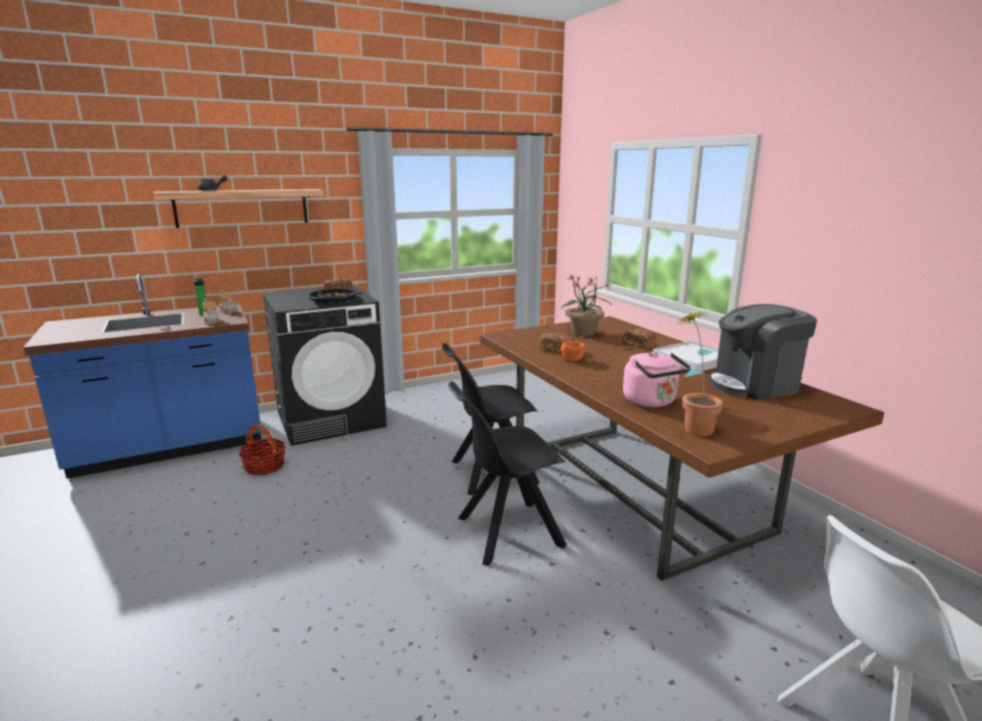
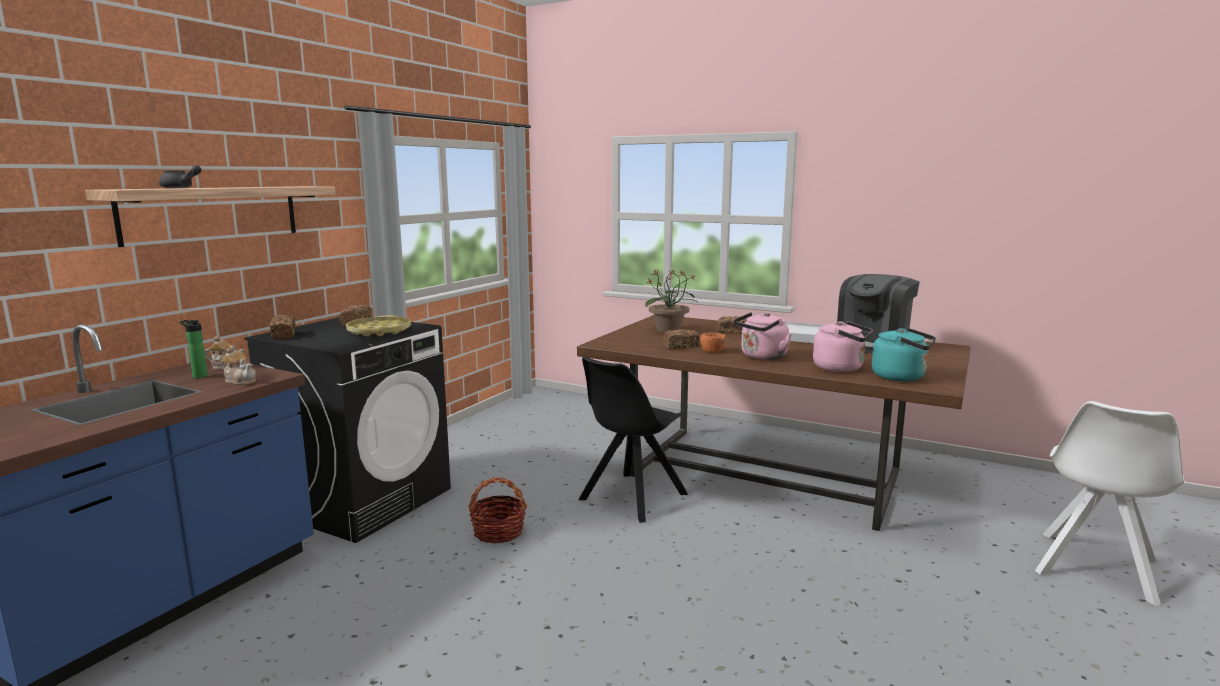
camera: 35 degrees left, 5 degrees down
basket [239,424,285,475] -> basket moved to [469,477,528,544]
black tray [309,289,356,304] -> yellow tray [346,315,411,336]
black chair [448,381,567,566] -> none
potted plant [678,312,723,436] -> turquoise kettle [872,328,936,382]
none -> bread [270,314,295,339]
none -> pink kettle [733,312,792,360]

